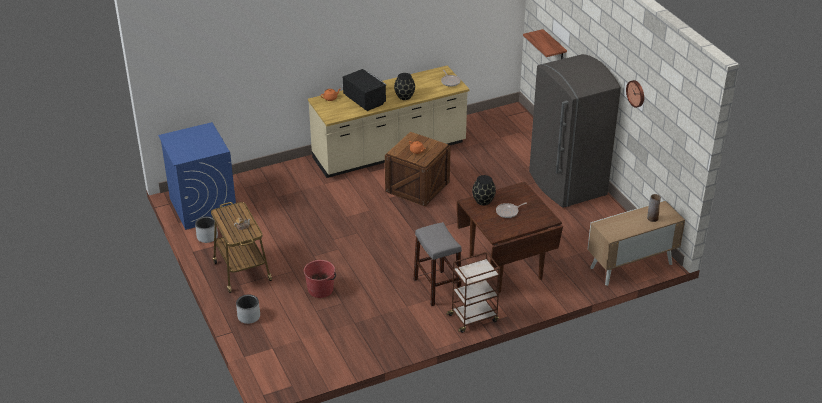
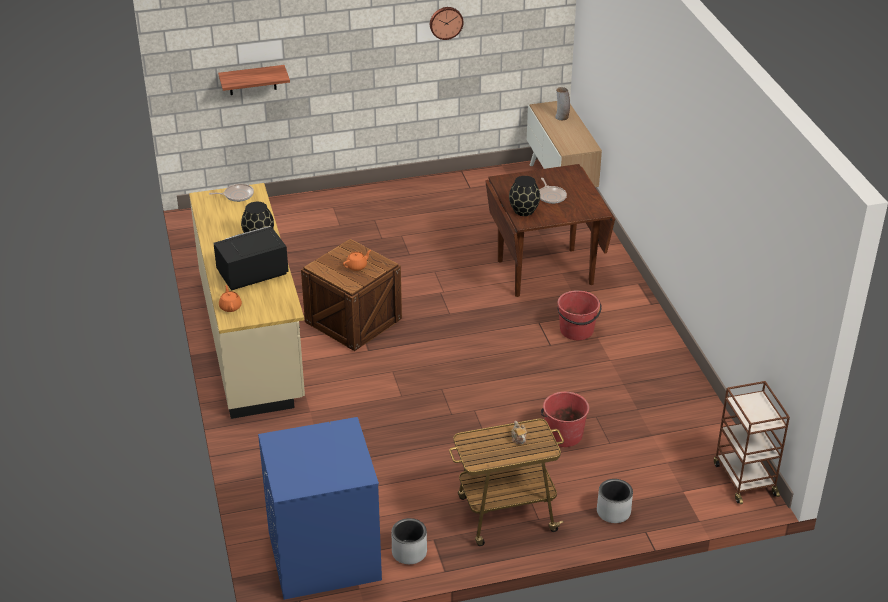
camera: 80 degrees left, 0 degrees up
grey stool [414,222,462,306] -> red bucket [557,290,602,340]
brown cart [446,252,500,333] -> brown cart moved to [714,381,790,504]
grey fridge [529,54,621,208] -> none

